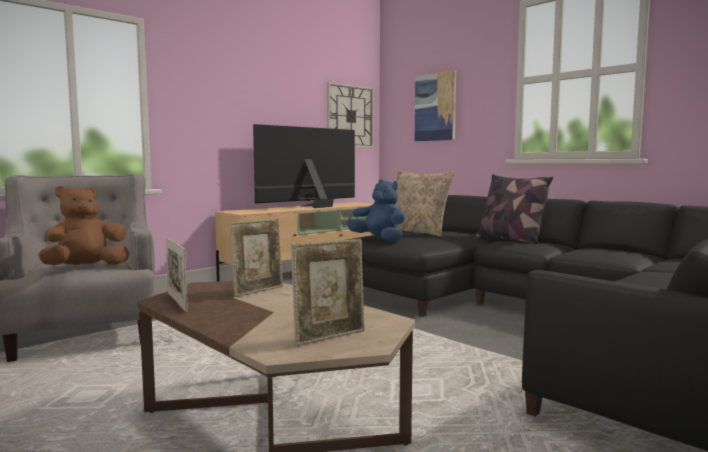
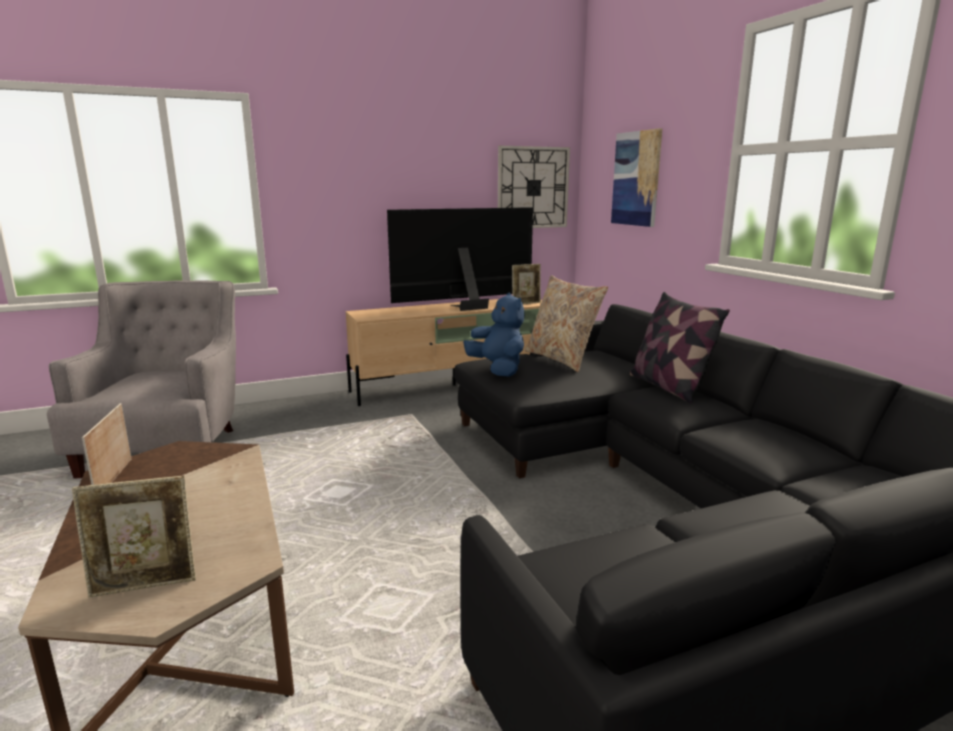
camera: 20 degrees right, 10 degrees up
brown plush toy [38,186,129,265] -> none
picture frame [230,219,283,297] -> picture frame moved to [512,264,541,304]

